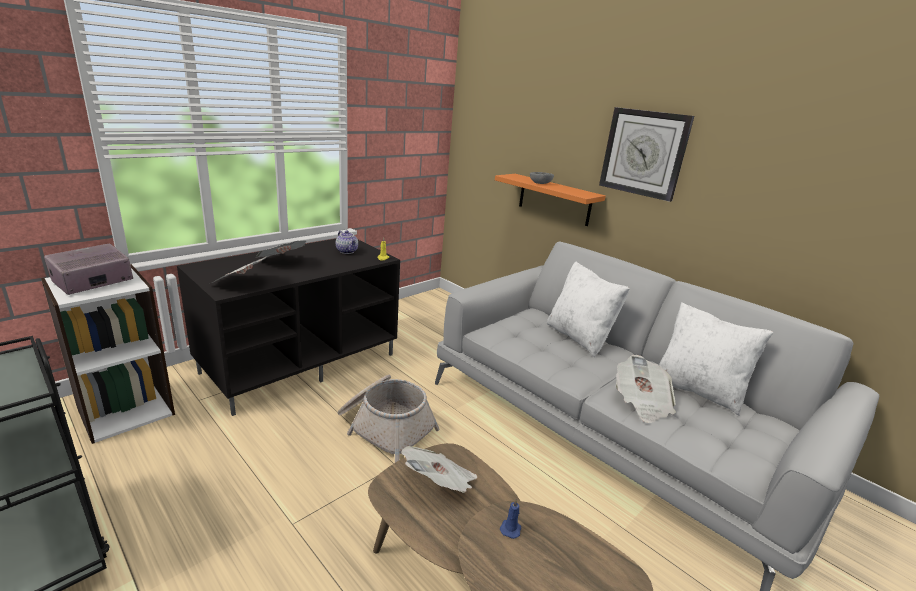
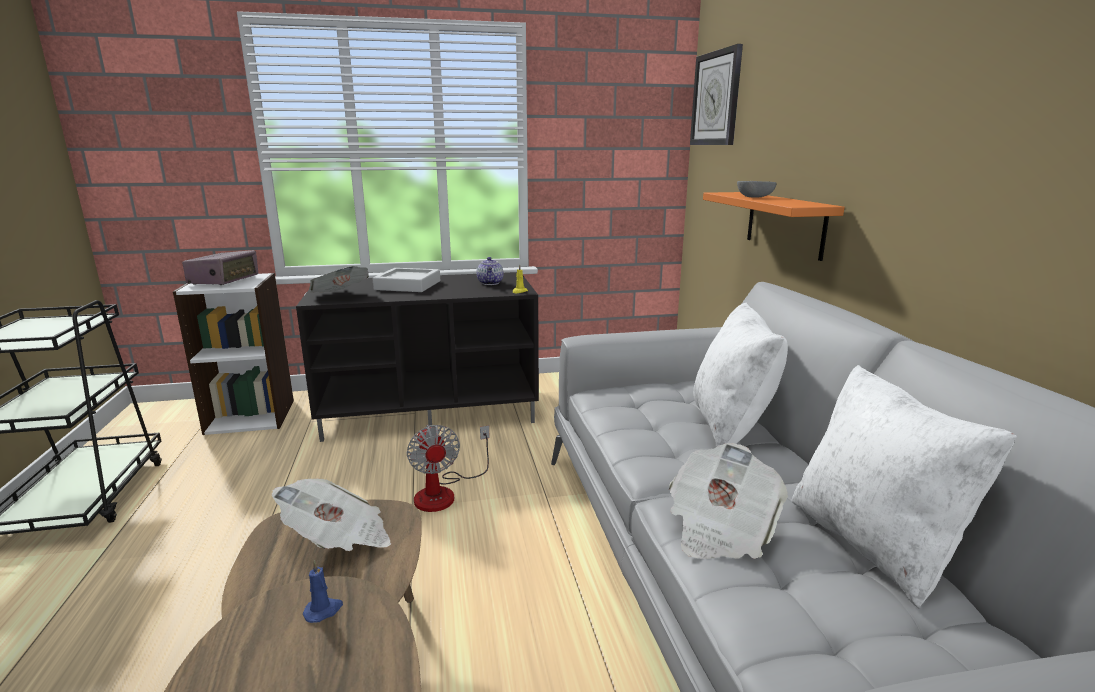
camera: 35 degrees right, 5 degrees down
radio [44,244,133,295] -> radio turned 120 degrees clockwise [182,250,258,285]
newspaper [256,241,307,258] -> grey tray [372,268,440,292]
basket [338,375,440,463] -> fan [407,425,490,512]
wall clock [599,107,694,202] -> wall clock moved to [690,44,743,145]

